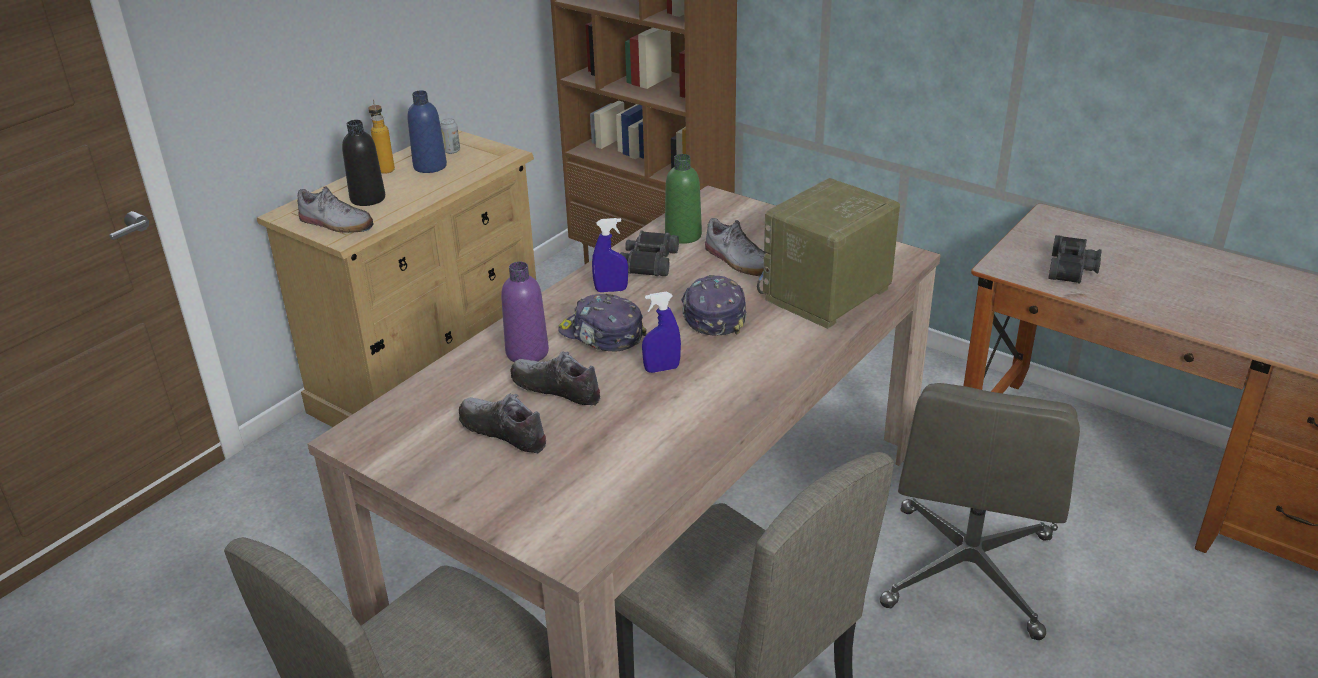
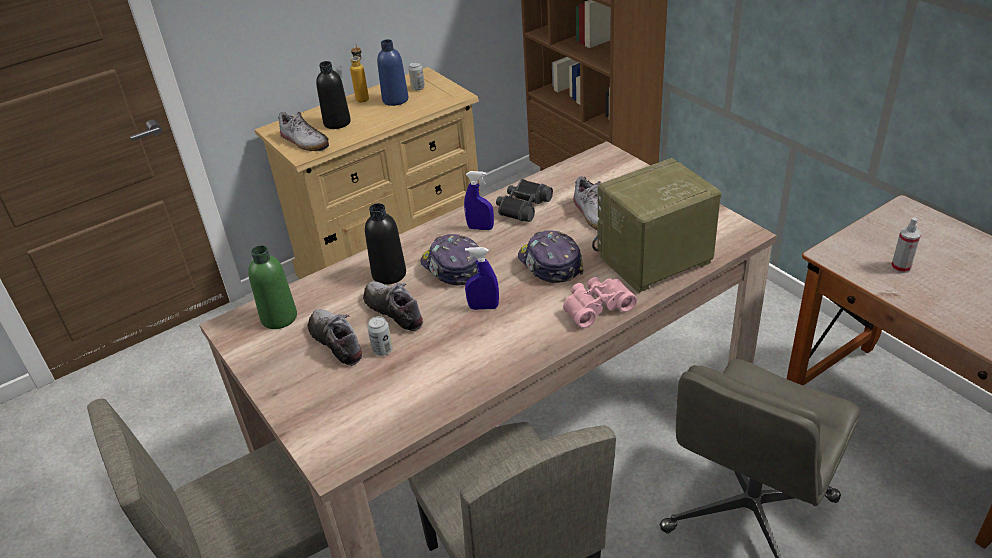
camera: 20 degrees right, 5 degrees up
purple bottle [501,262,549,362] -> black bottle [365,203,406,285]
green bottle [665,154,702,244] -> green bottle moved to [248,245,297,329]
cap [681,275,747,336] -> cap turned 45 degrees counterclockwise [518,230,583,283]
black binoculars [1048,235,1102,283] -> spray bottle [891,217,921,273]
none -> can [367,316,393,356]
none -> pink binoculars [563,277,637,328]

